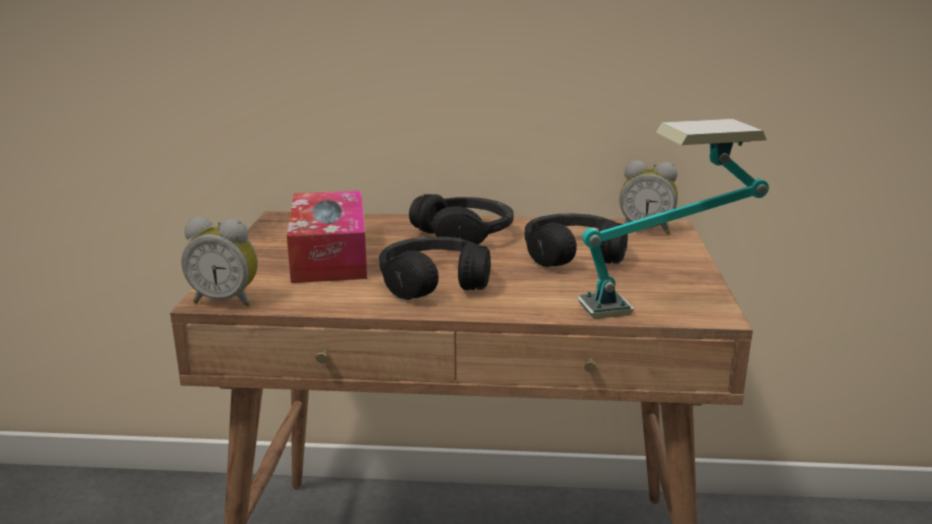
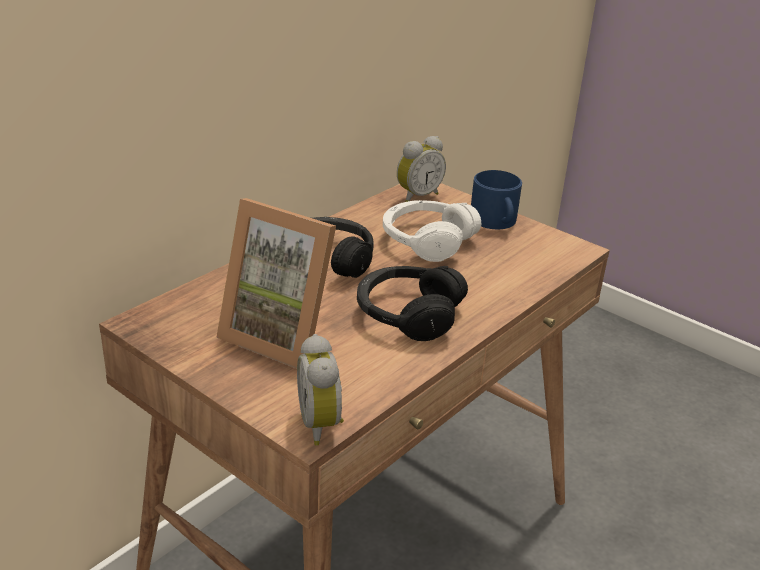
camera: 55 degrees left, 10 degrees up
alarm clock [181,217,258,307] -> alarm clock turned 120 degrees clockwise [297,334,344,446]
tissue box [287,191,367,283] -> picture frame [216,198,336,369]
black headphones [524,214,628,267] -> white headphones [383,200,481,262]
table lamp [577,119,769,319] -> none
none -> blue mug [471,170,522,229]

